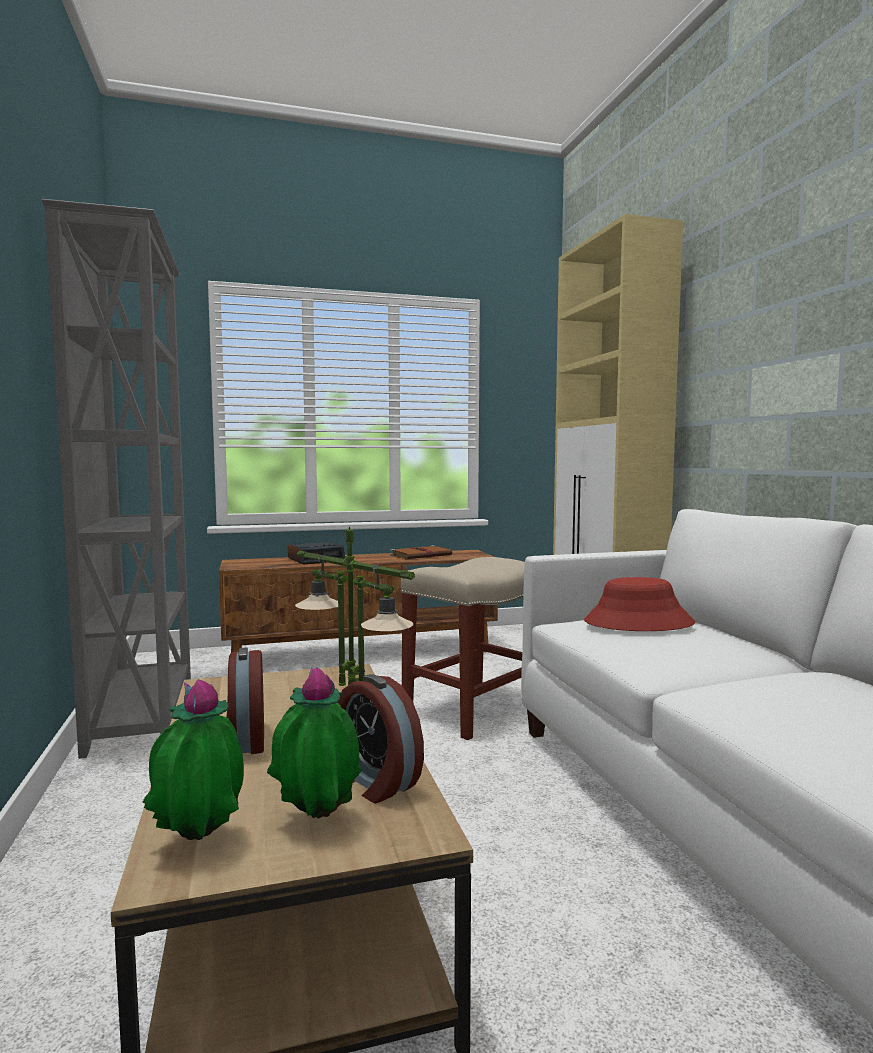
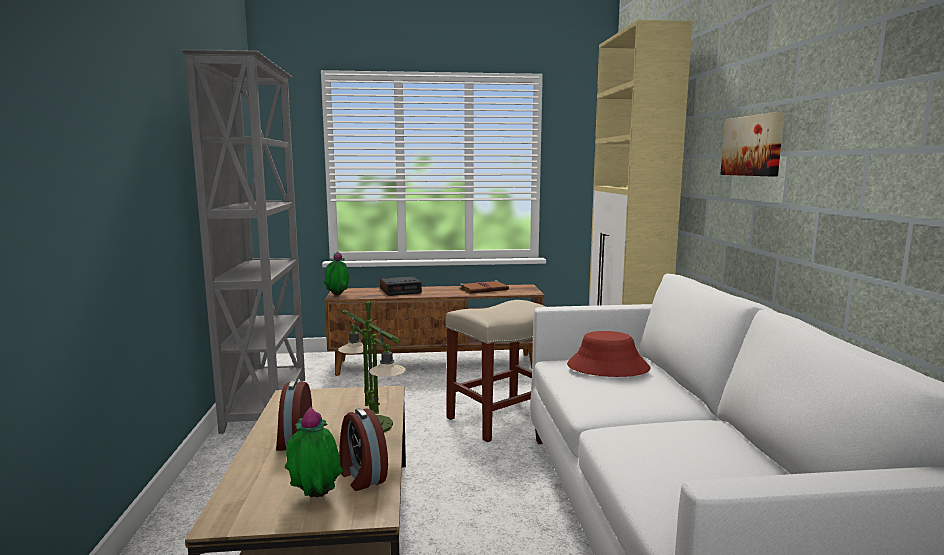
camera: 10 degrees right, 5 degrees up
potted plant [143,679,244,840] -> potted plant moved to [324,252,349,296]
none -> picture [720,112,784,176]

